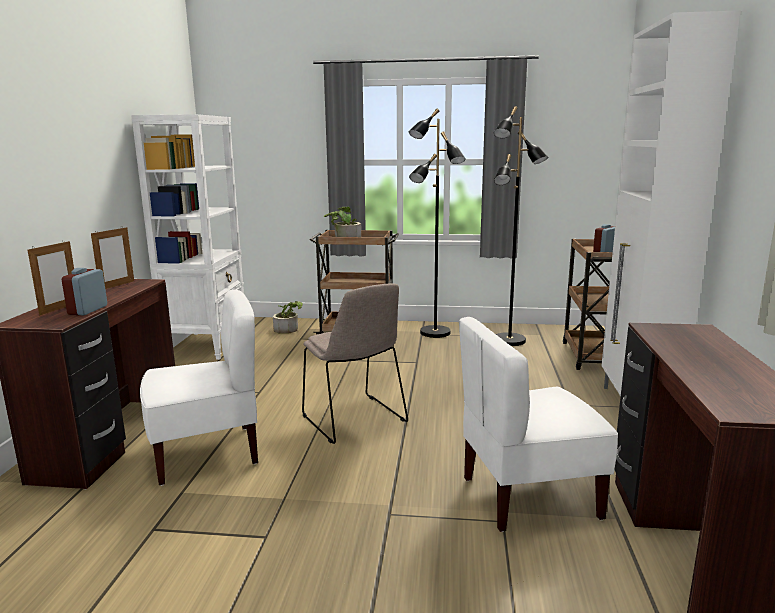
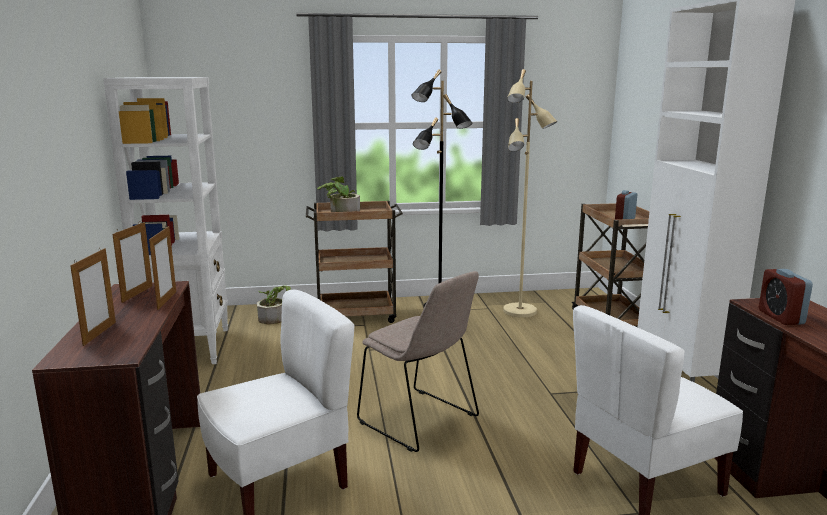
camera: 15 degrees left, 0 degrees up
alarm clock [62,268,107,315] -> alarm clock moved to [759,269,813,325]
black floor lamp [494,106,548,346] -> beige floor lamp [503,69,557,318]
none -> picture frame [149,226,176,310]

